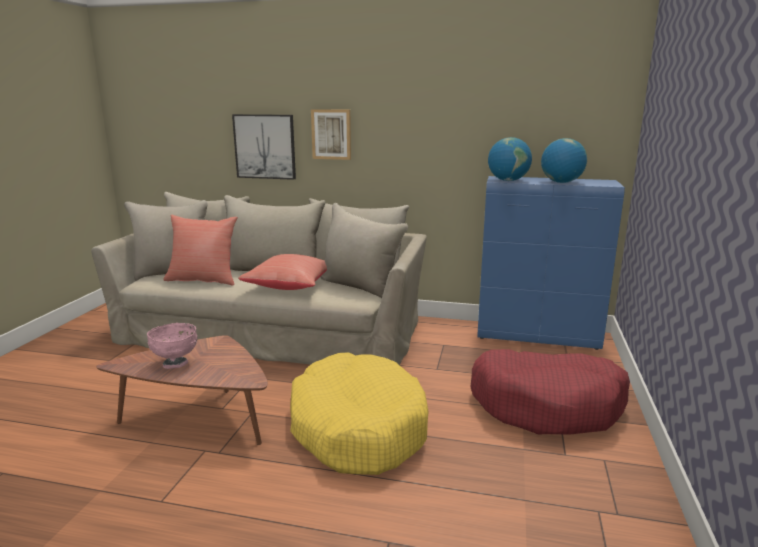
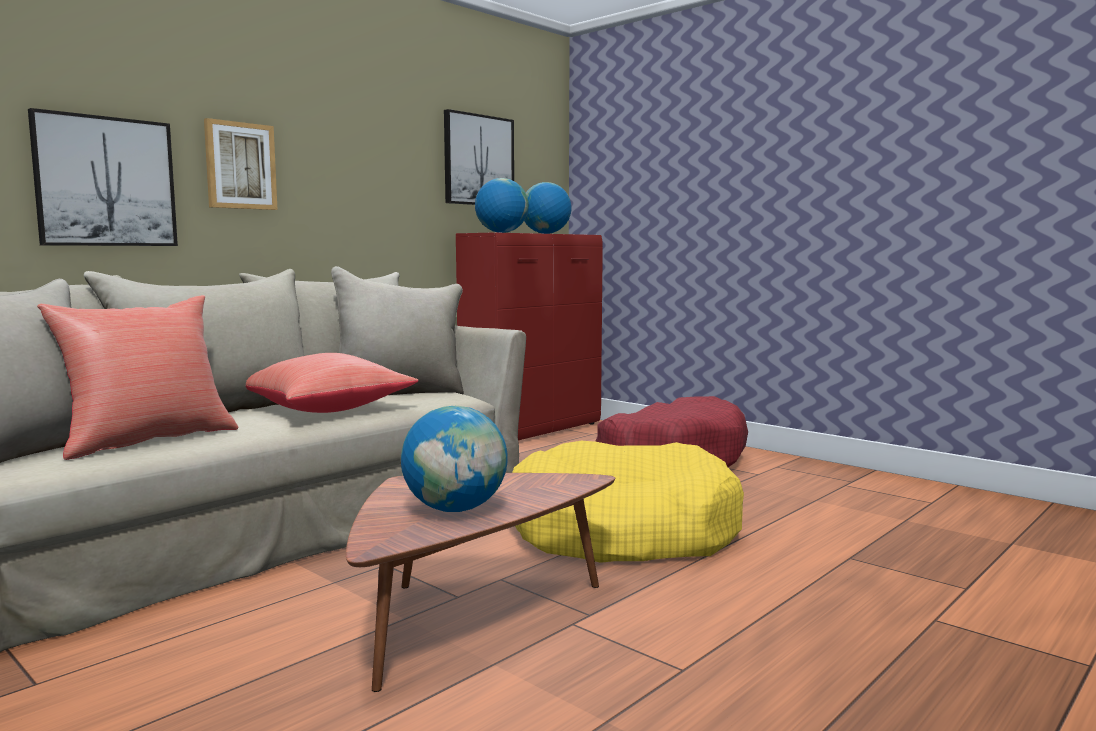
camera: 60 degrees left, 10 degrees down
pink bowl [147,323,197,369] -> globe [401,405,508,512]
blue cabinet [477,176,625,350] -> red cabinet [456,232,603,440]
none -> picture [444,109,514,205]

